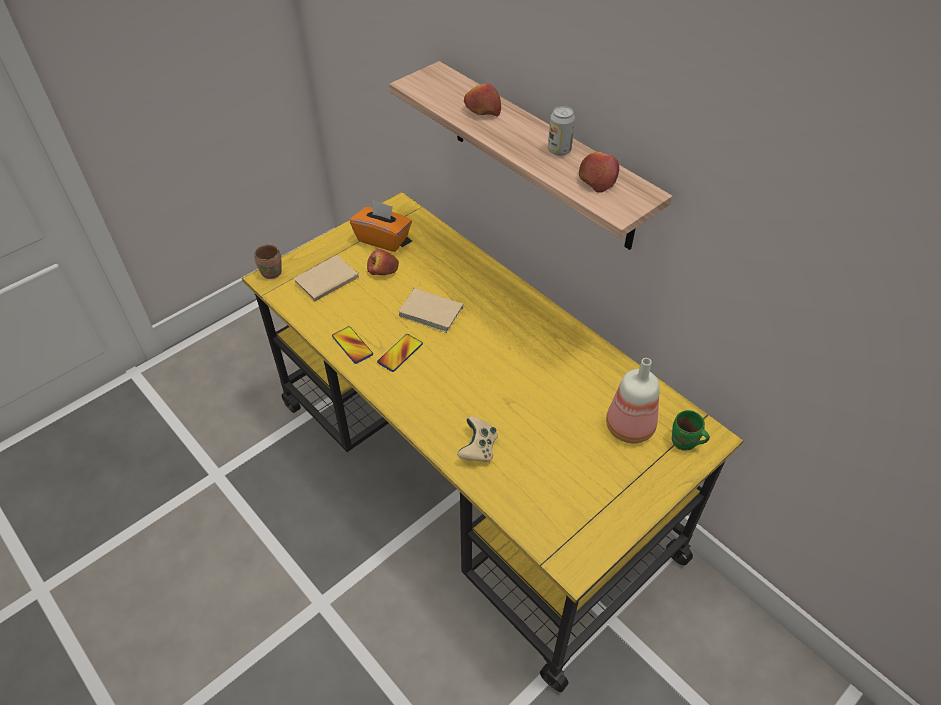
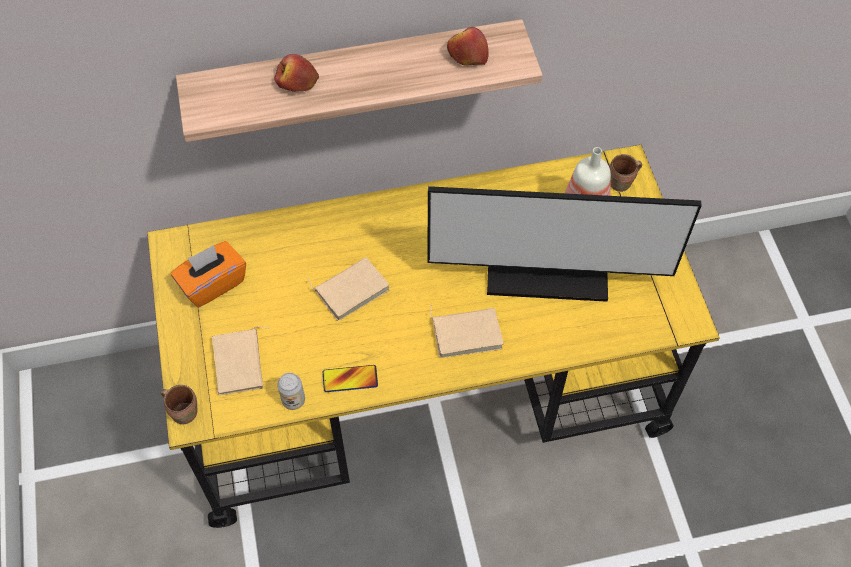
camera: 60 degrees left, 10 degrees up
apple [367,250,399,275] -> none
phone [377,334,423,372] -> none
beige game controller [457,416,498,462] -> none
can [548,106,575,156] -> can moved to [277,373,305,410]
green mug [672,410,710,451] -> brown mug [609,154,642,192]
none -> monitor [428,186,702,302]
none -> beige book [430,305,504,358]

